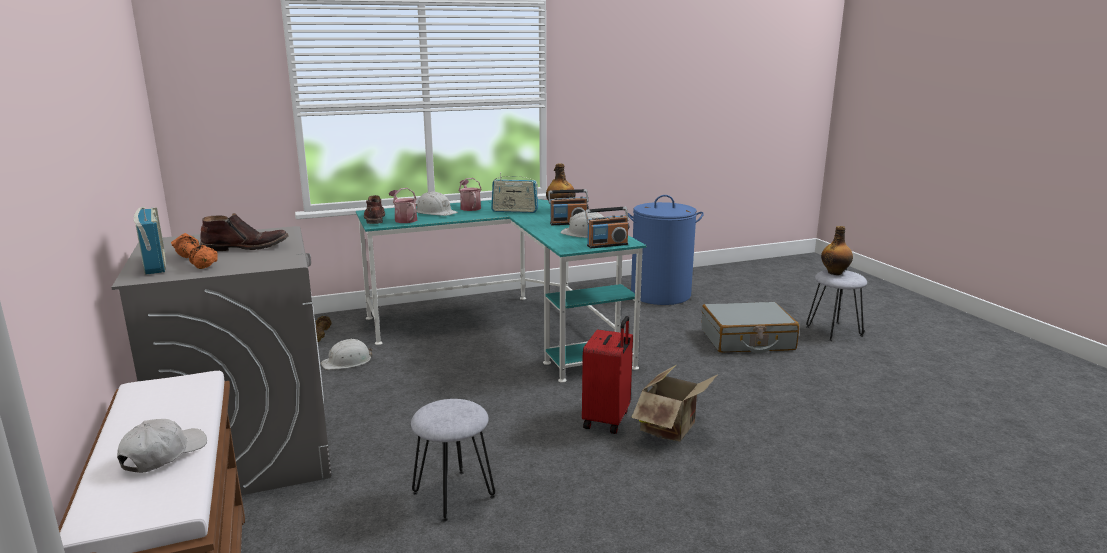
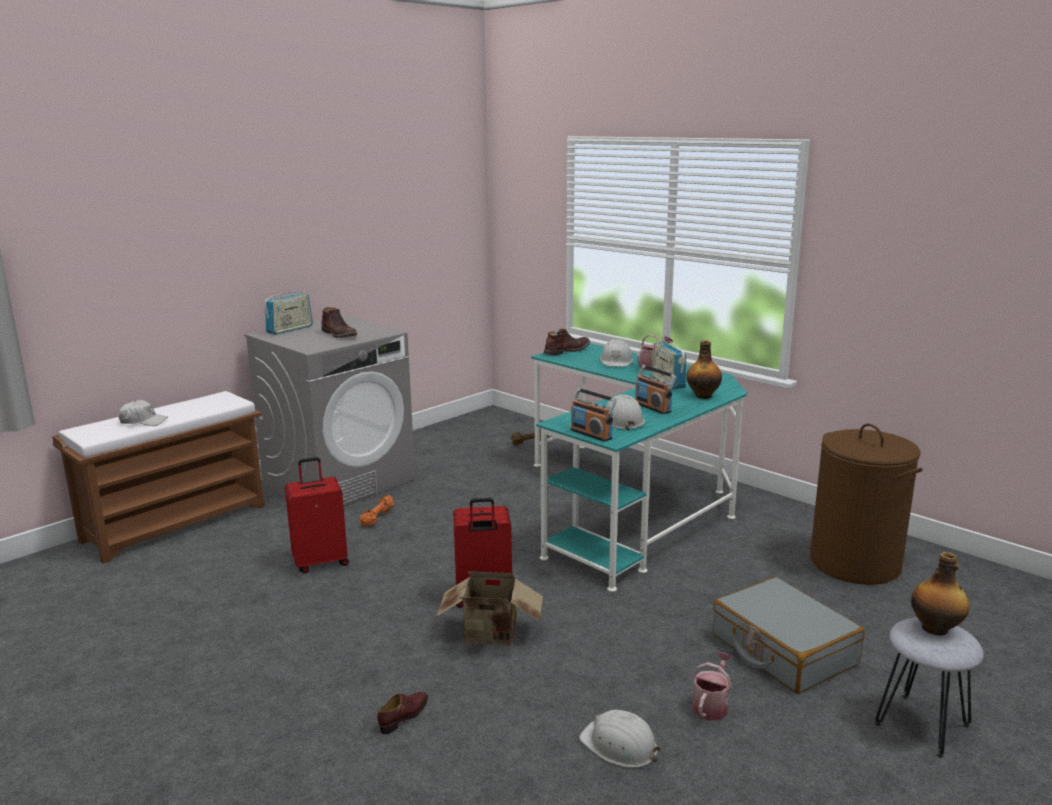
camera: 65 degrees right, 0 degrees up
orange dumbbell [171,233,218,269] -> orange dumbbell moved to [360,495,394,526]
white hard hat [321,339,373,370] -> white hard hat moved to [579,710,662,768]
watering can [389,188,417,223] -> watering can moved to [692,652,732,721]
grey stool [411,399,495,522] -> red suitcase [285,457,349,573]
blue laundry basket [628,195,704,305] -> brown laundry basket [810,423,923,585]
none -> brown shoe [377,692,428,734]

